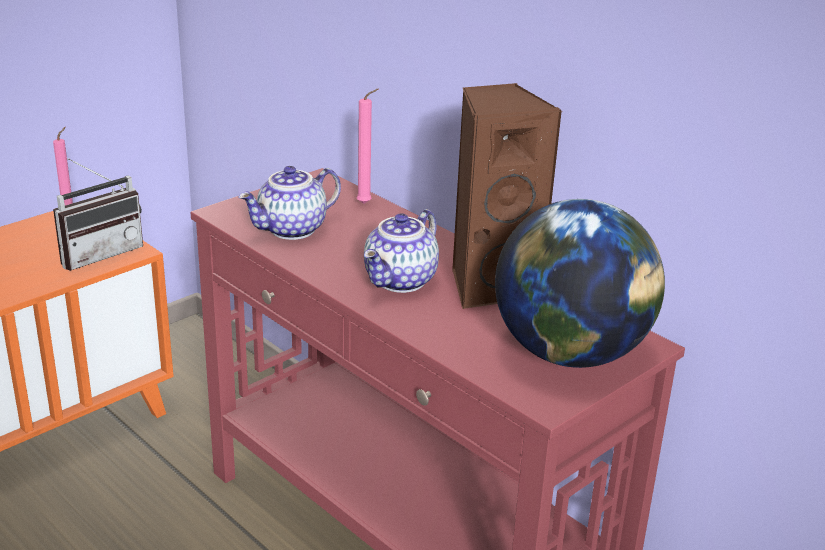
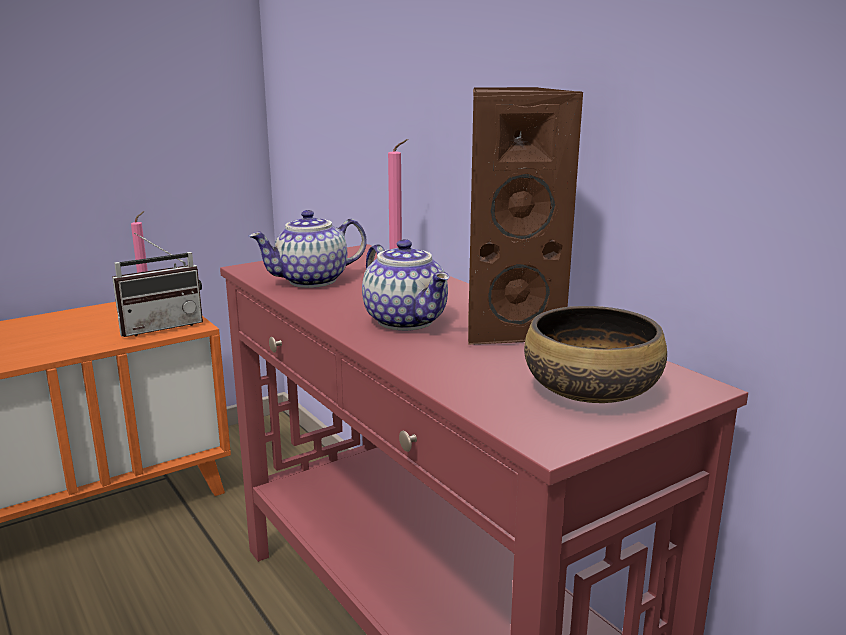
camera: 10 degrees right, 10 degrees down
teapot [364,209,439,293] -> teapot turned 75 degrees counterclockwise [362,239,450,331]
globe [495,199,665,368] -> bowl [524,306,667,403]

